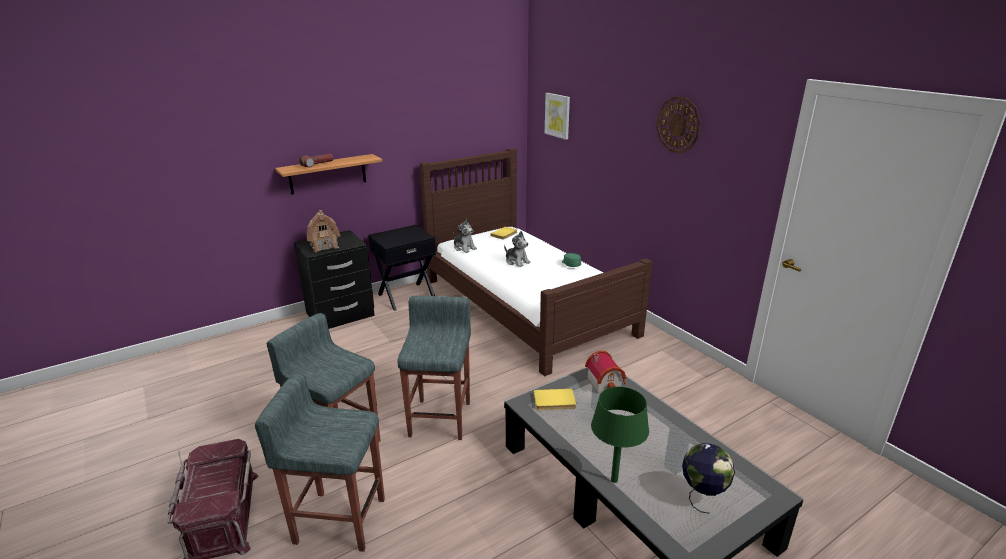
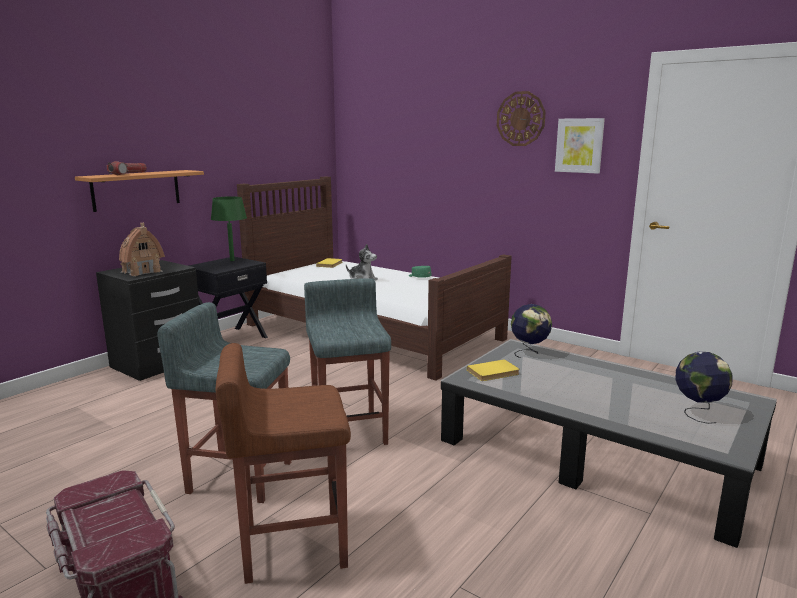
camera: 20 degrees left, 10 degrees down
grey stool [255,373,385,552] -> brown stool [216,343,351,584]
plush toy [453,219,477,253] -> none
picture [545,93,570,140] -> picture moved to [555,118,605,174]
toy house [585,351,626,393] -> globe [511,304,552,358]
green table lamp [591,387,649,483] -> green table lamp moved to [211,196,247,261]

